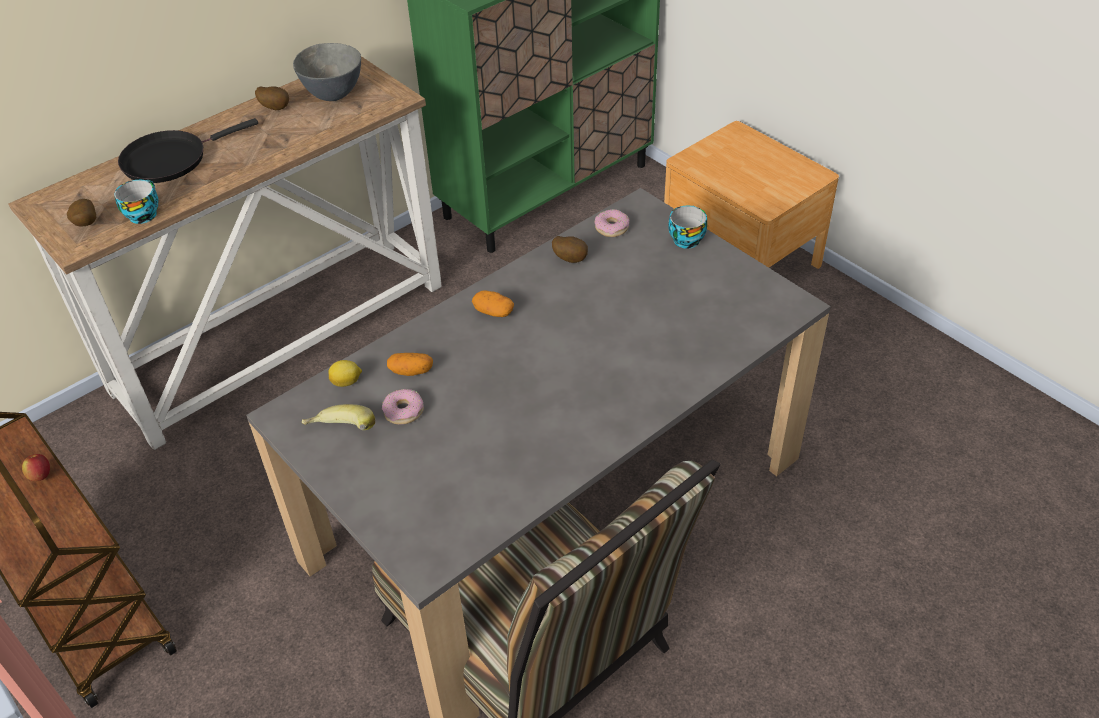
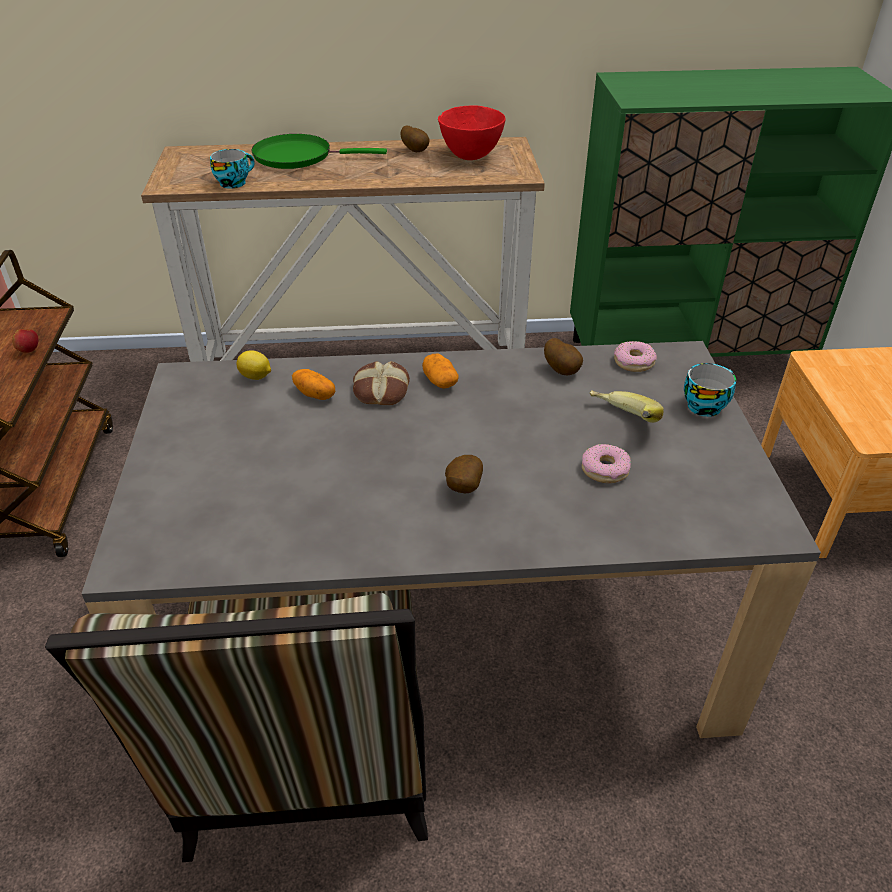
camera: 35 degrees right, 5 degrees down
potato [67,199,96,227] -> potato moved to [445,455,483,493]
black frying pan [118,118,258,183] -> green frying pan [251,134,387,169]
grey bowl [293,43,361,101] -> red bowl [438,105,505,160]
banana [302,404,375,430] -> banana moved to [590,390,664,423]
donut [382,389,424,424] -> donut moved to [582,444,631,483]
none -> bread [353,361,410,405]

